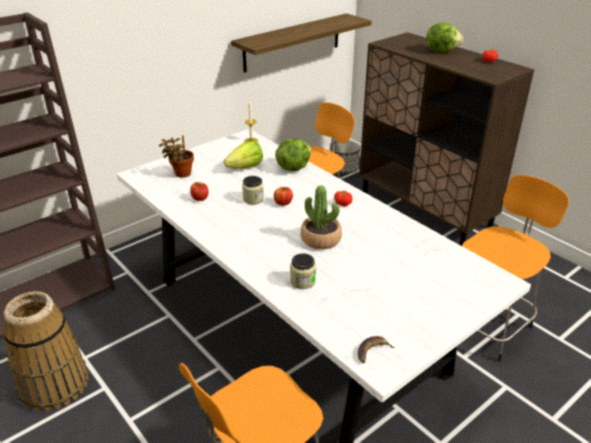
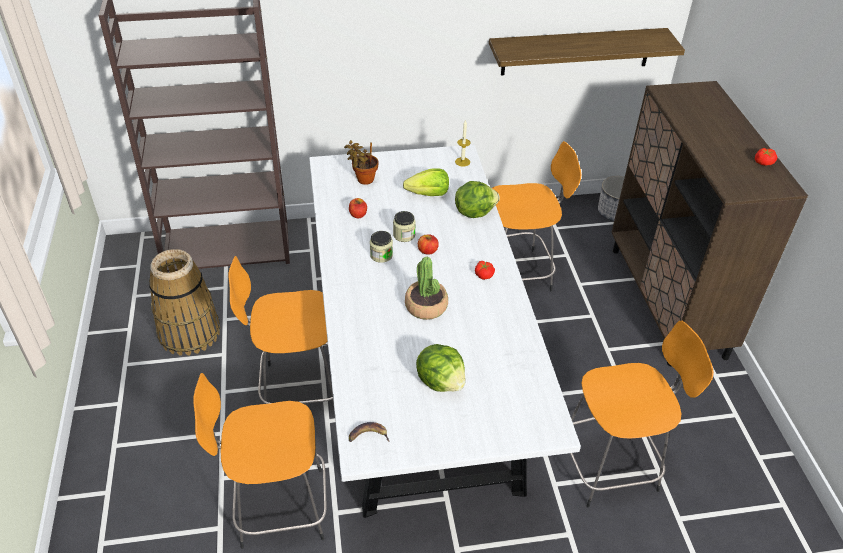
camera: 30 degrees right, 10 degrees up
jar [290,253,316,289] -> jar moved to [370,231,393,263]
lettuce [426,23,463,52] -> lettuce moved to [416,344,465,392]
none -> orange stool [229,256,334,405]

